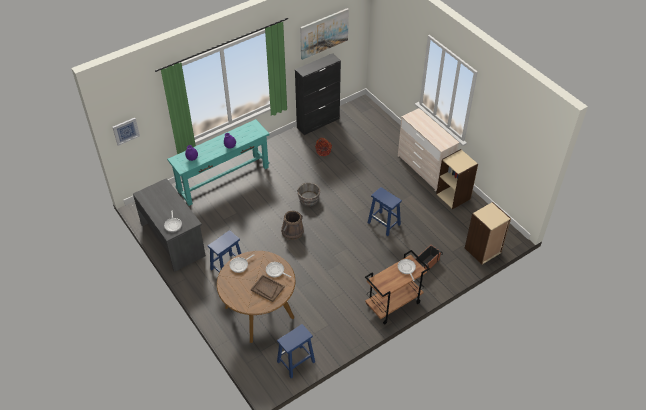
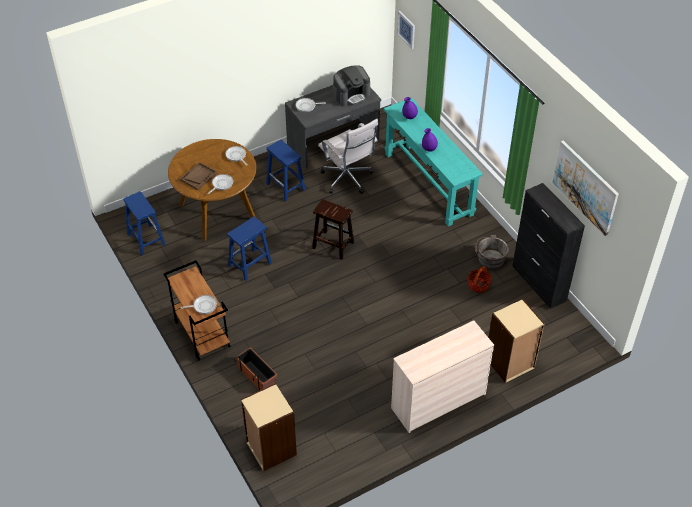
camera: 95 degrees right, 0 degrees up
brown bucket [281,211,304,240] -> brown stool [312,199,354,260]
grey bucket [297,182,321,206] -> grey bucket moved to [475,235,509,269]
blue stool [368,187,402,236] -> blue stool moved to [227,217,272,281]
beige bookcase [436,149,478,209] -> beige bookcase moved to [488,299,545,383]
none -> white office chair [318,119,378,194]
none -> coffee machine [333,65,370,106]

